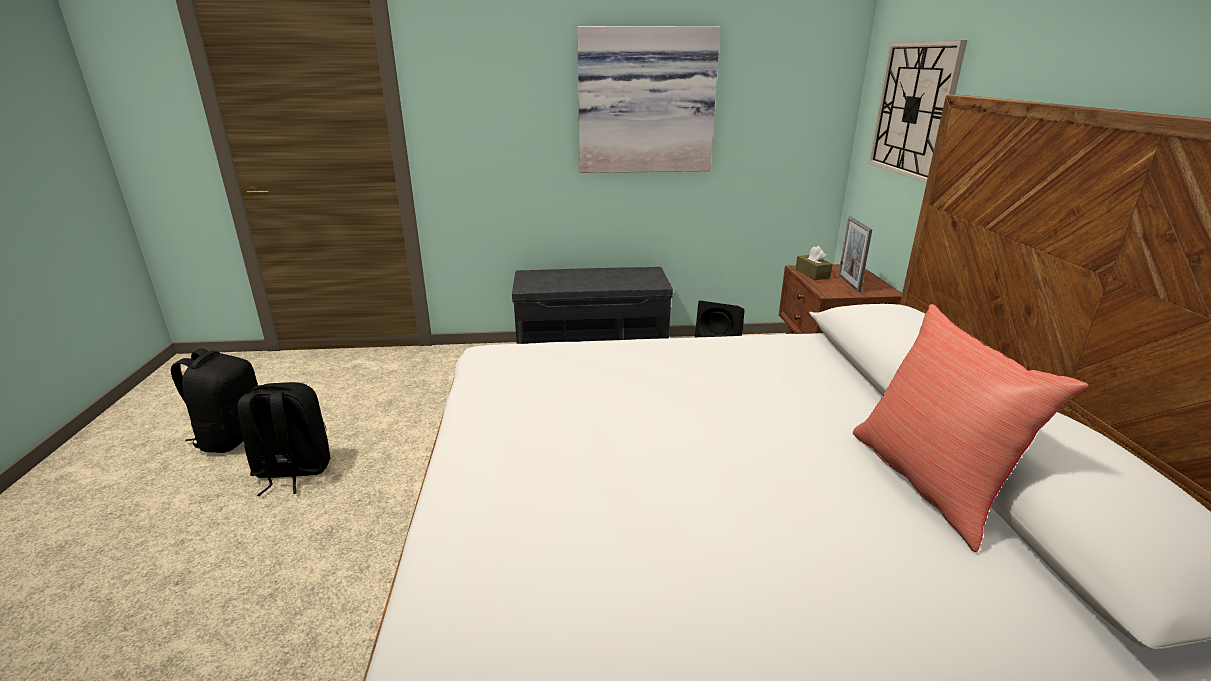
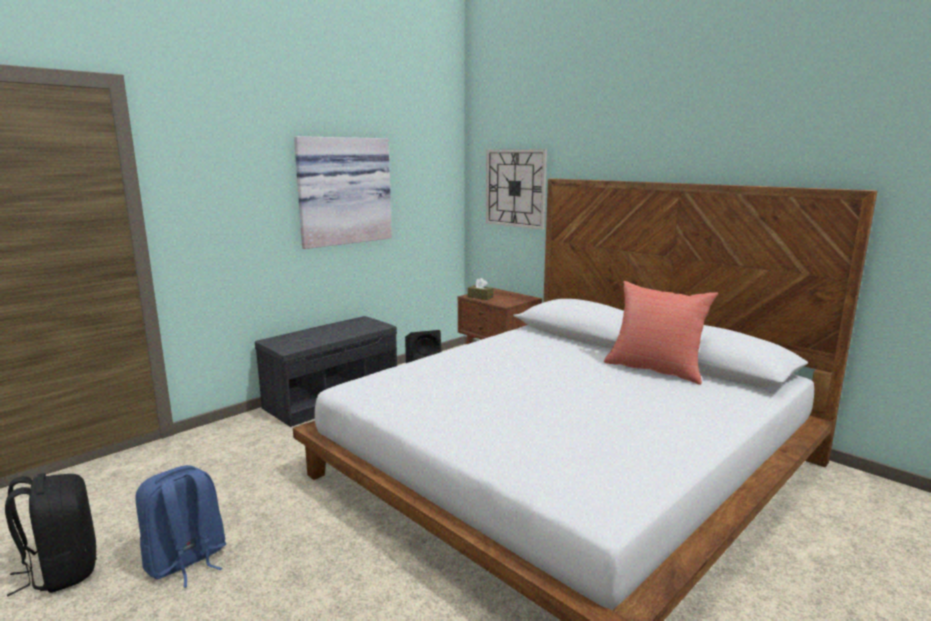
camera: 40 degrees left, 10 degrees down
black backpack [238,382,331,496] -> blue backpack [135,465,226,588]
picture frame [838,217,872,292] -> none

